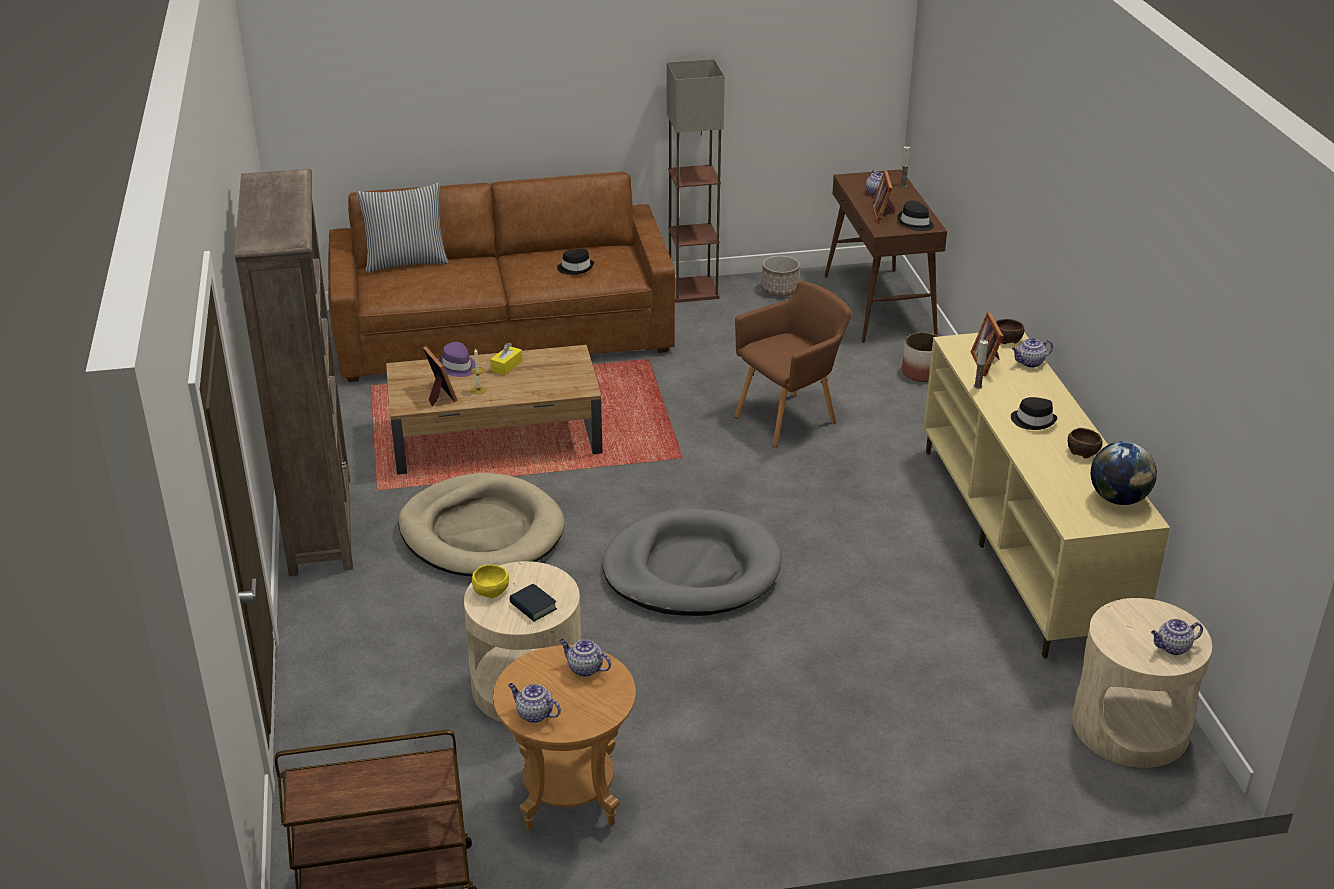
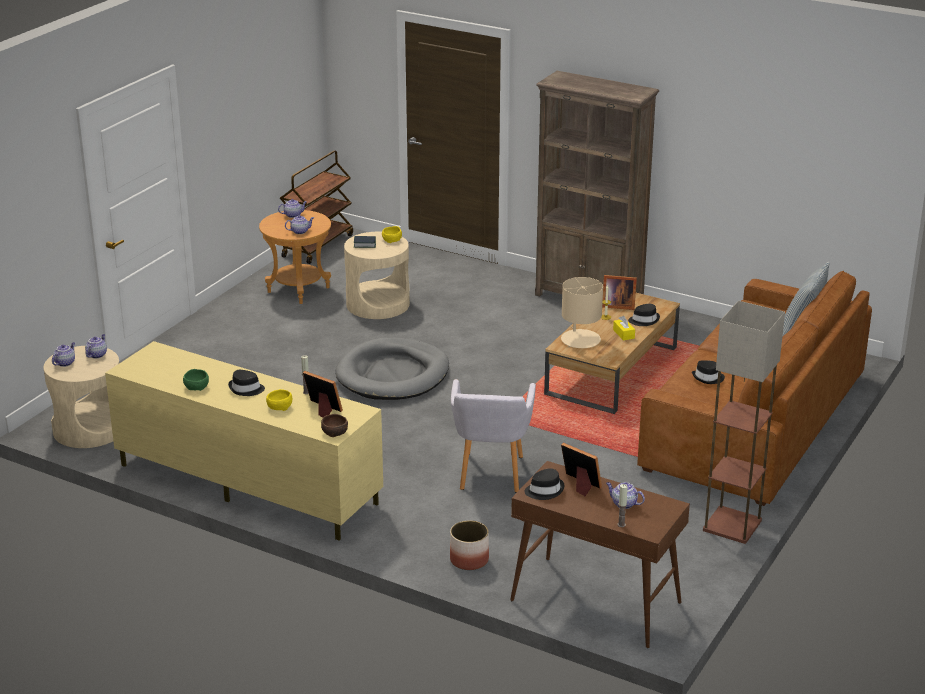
camera: 130 degrees right, 5 degrees down
beige dog bed [398,473,565,576] -> none
purple hat [439,342,475,377] -> black hat [628,304,660,326]
brown armchair [734,281,852,447] -> grey armchair [451,379,536,493]
planter [762,255,800,297] -> none
teapot [1012,338,1053,368] -> teapot moved to [85,334,107,358]
brown bowl [1068,428,1103,458] -> green bowl [183,369,209,391]
globe [1091,441,1157,505] -> none
none -> yellow bowl [266,389,292,411]
none -> beige table lamp [561,277,603,348]

